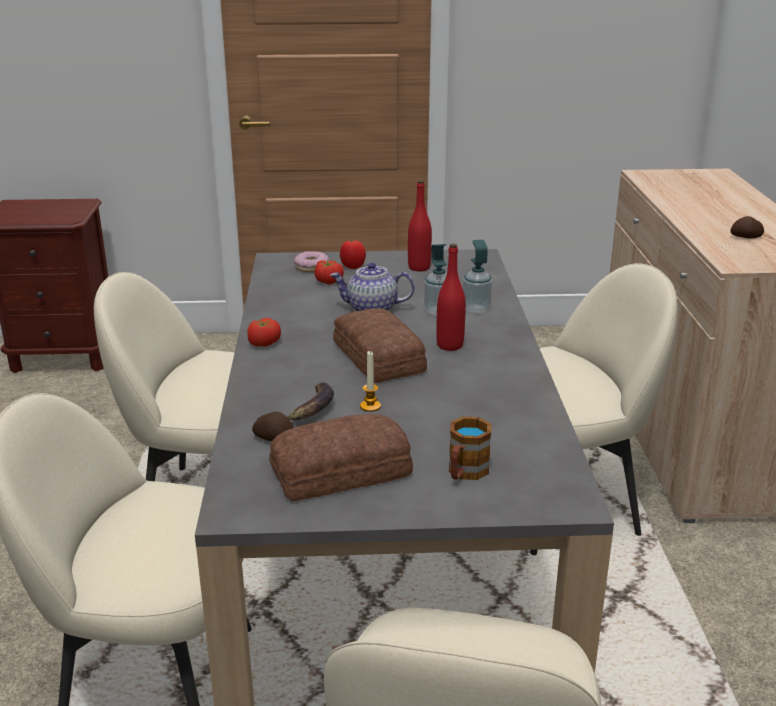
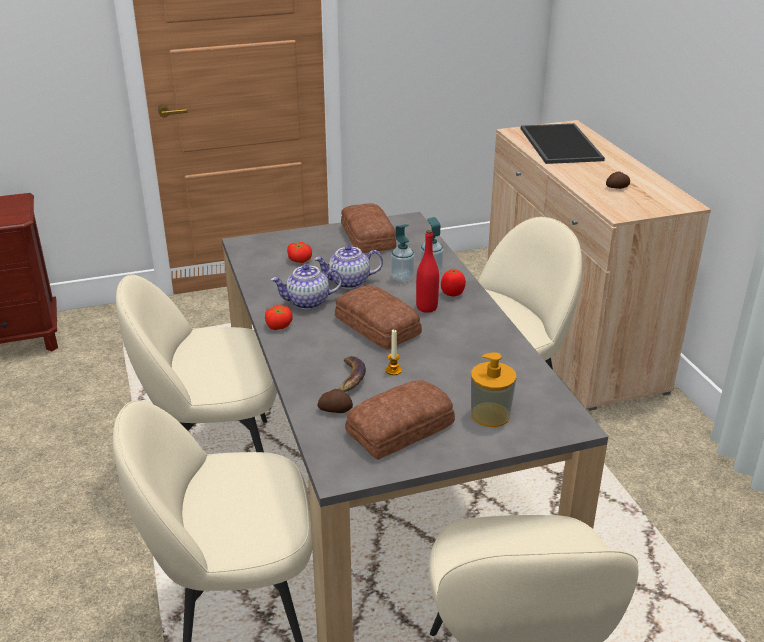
camera: 15 degrees left, 5 degrees up
donut [294,251,329,273] -> none
tomato [340,239,366,269] -> tomato moved to [441,269,466,296]
red bottle [408,180,432,271] -> bread [341,203,396,253]
mug [449,417,491,480] -> soap dispenser [471,352,516,427]
none -> teapot [271,264,343,310]
none -> tray [520,123,605,164]

